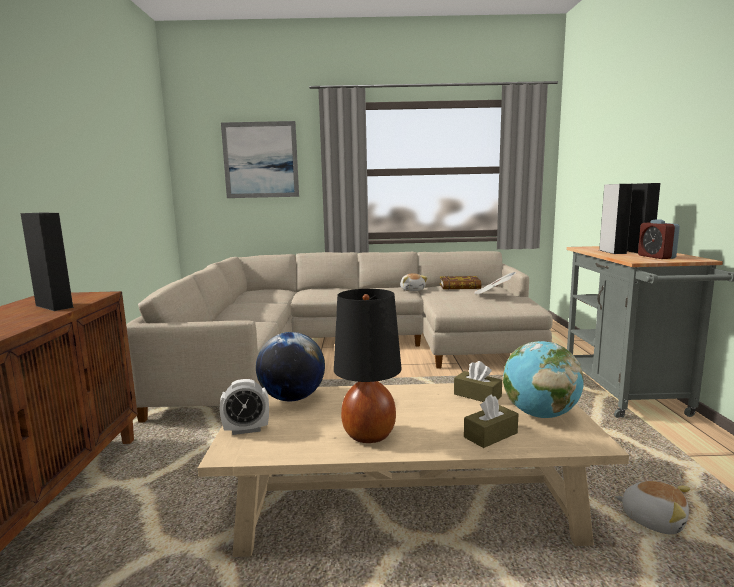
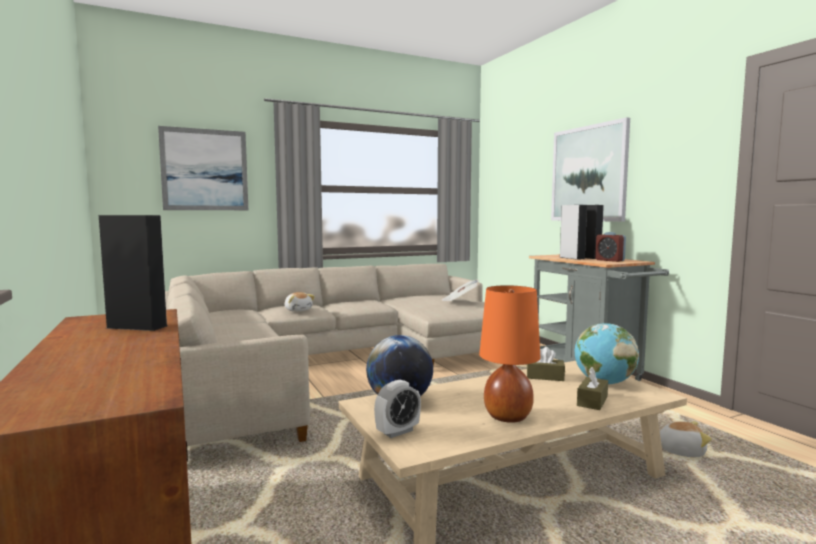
camera: 25 degrees left, 5 degrees down
black table lamp [334,289,402,443] -> orange table lamp [479,285,541,423]
plush toy [400,273,427,291] -> plush toy moved to [285,292,315,312]
book [440,276,481,289] -> none
none -> picture [551,117,630,222]

